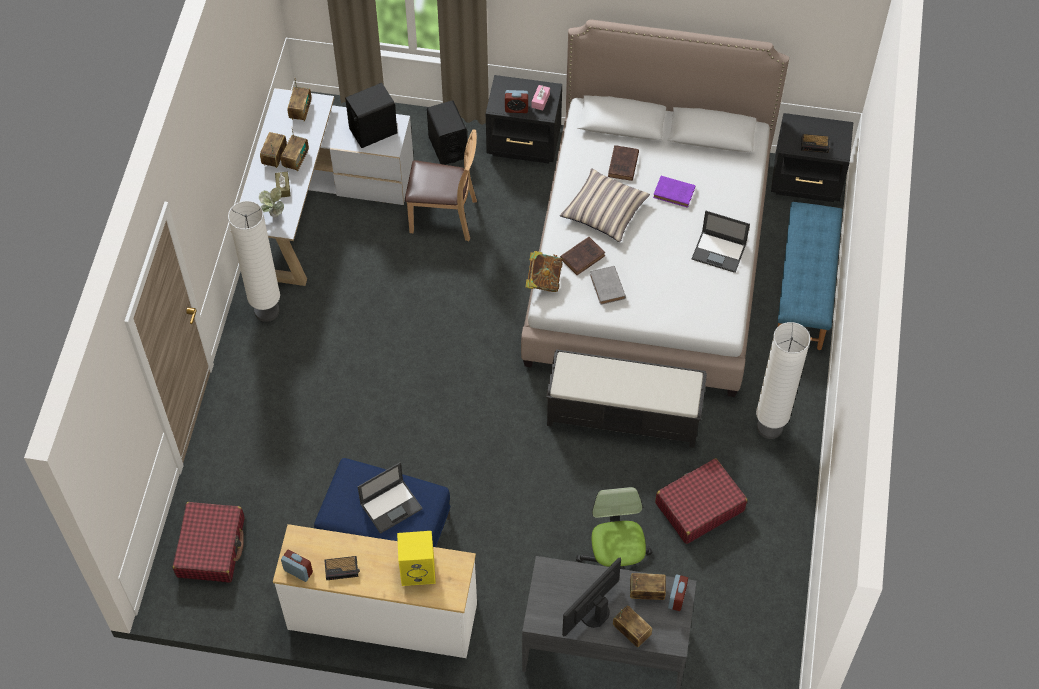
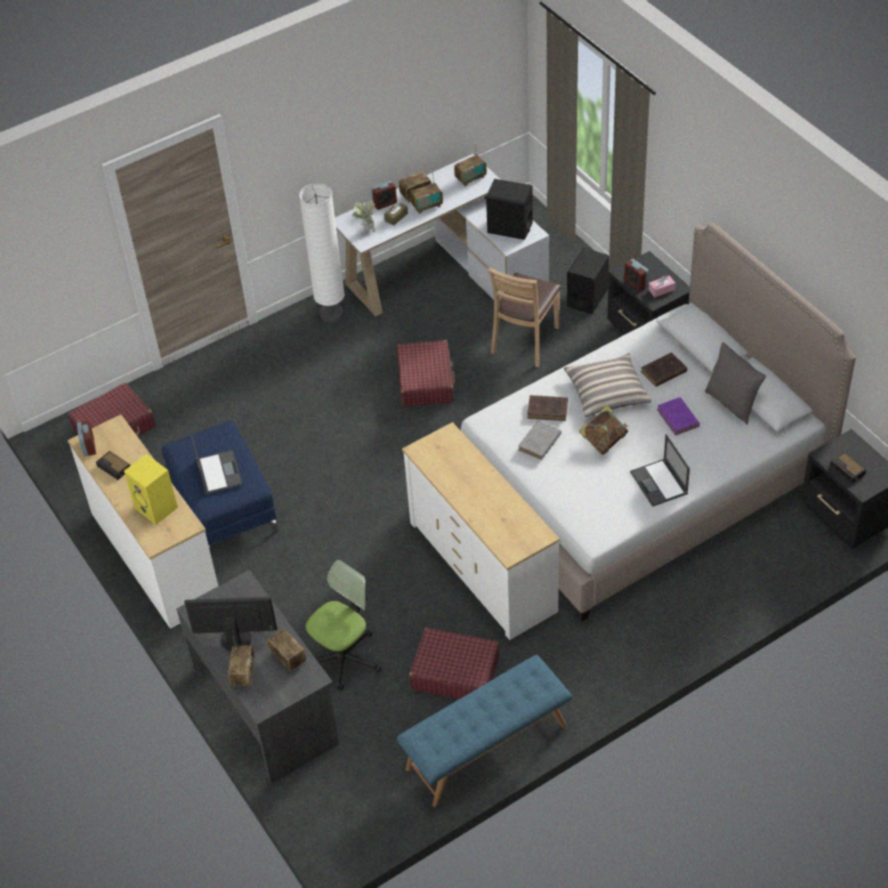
camera: 50 degrees right, 10 degrees down
laptop [358,462,423,534] -> laptop turned 120 degrees counterclockwise [191,434,243,494]
brown chair [405,129,477,241] -> brown chair turned 60 degrees clockwise [488,267,561,367]
book [525,251,563,292] -> book moved to [579,406,628,455]
black bench [546,349,707,448] -> white dresser [402,422,560,640]
alarm clock [668,574,688,611] -> alarm clock moved to [371,181,397,210]
white floor lamp [756,322,811,439] -> none
blue bench [778,202,842,350] -> blue bench moved to [397,655,572,807]
none -> red suitcase [397,340,455,407]
none -> grey pillow [705,342,766,425]

